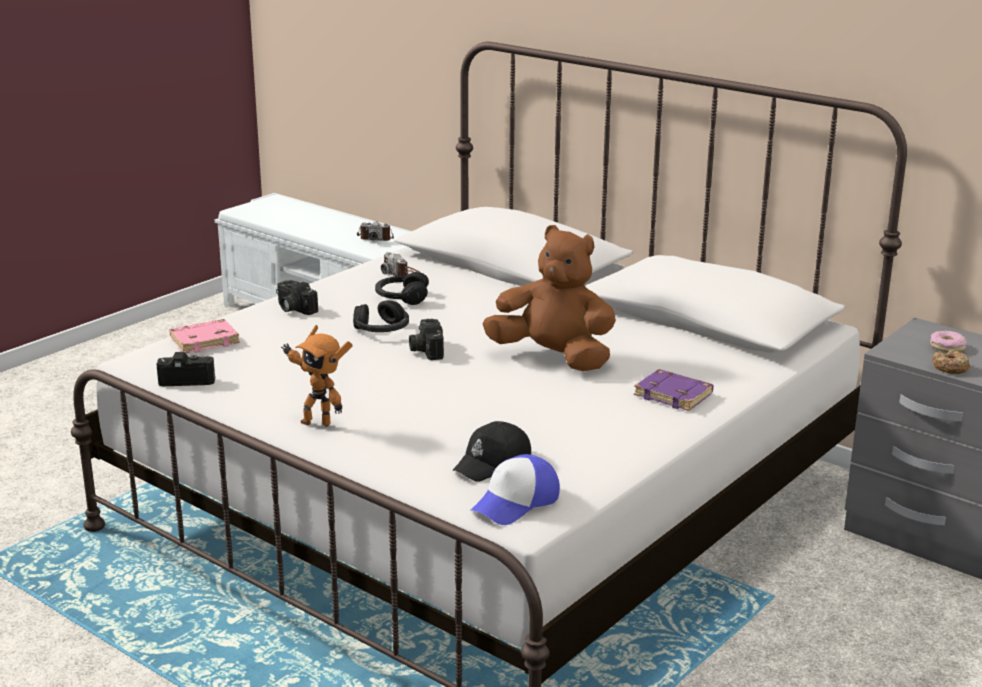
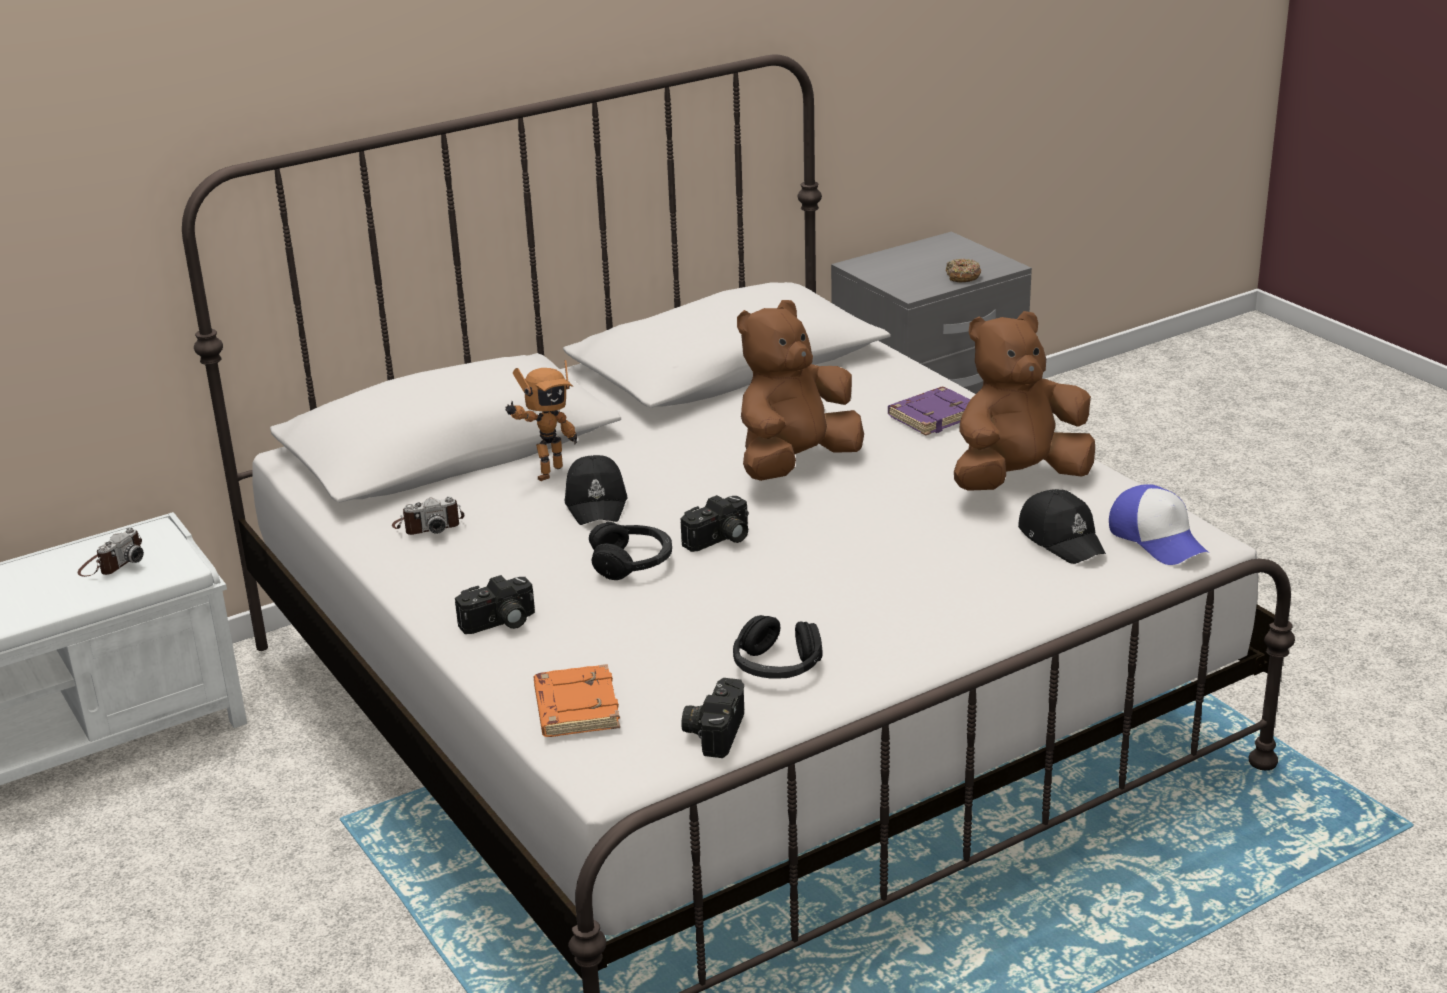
camera: 70 degrees left, 5 degrees up
pink book [169,319,240,353] -> orange book [534,664,620,737]
toy robot [281,325,353,426] -> toy robot moved to [505,360,577,481]
black headphones [375,272,429,305] -> black headphones moved to [733,615,822,679]
camera [409,319,444,360] -> camera turned 45 degrees counterclockwise [681,495,749,552]
donut [930,331,967,352] -> none
none -> black cap [565,455,628,525]
none -> brown plush toy [954,311,1095,491]

